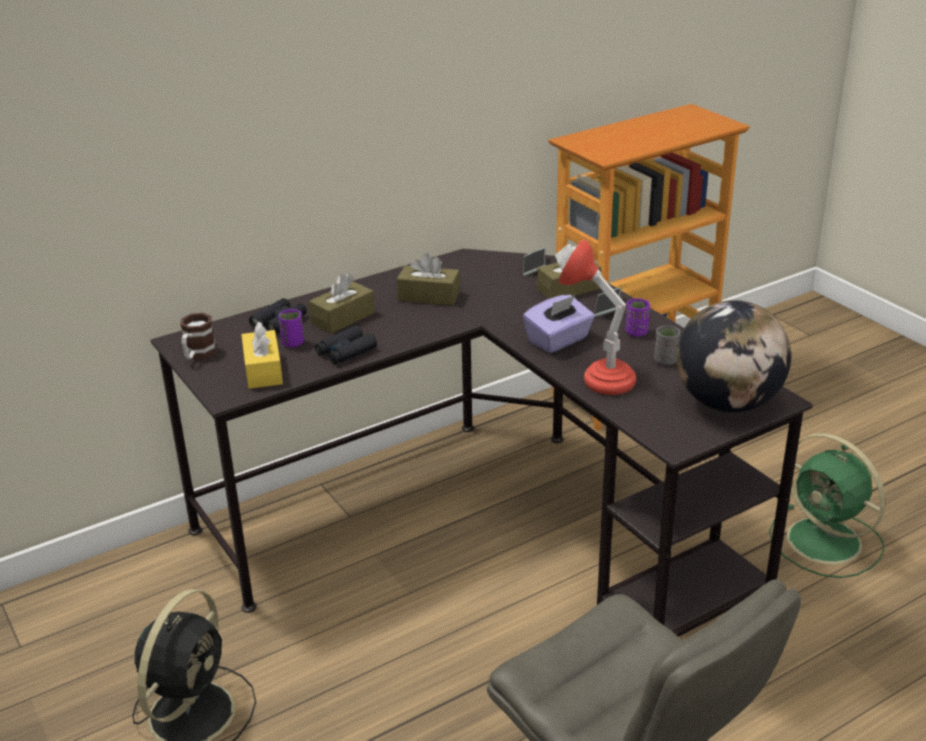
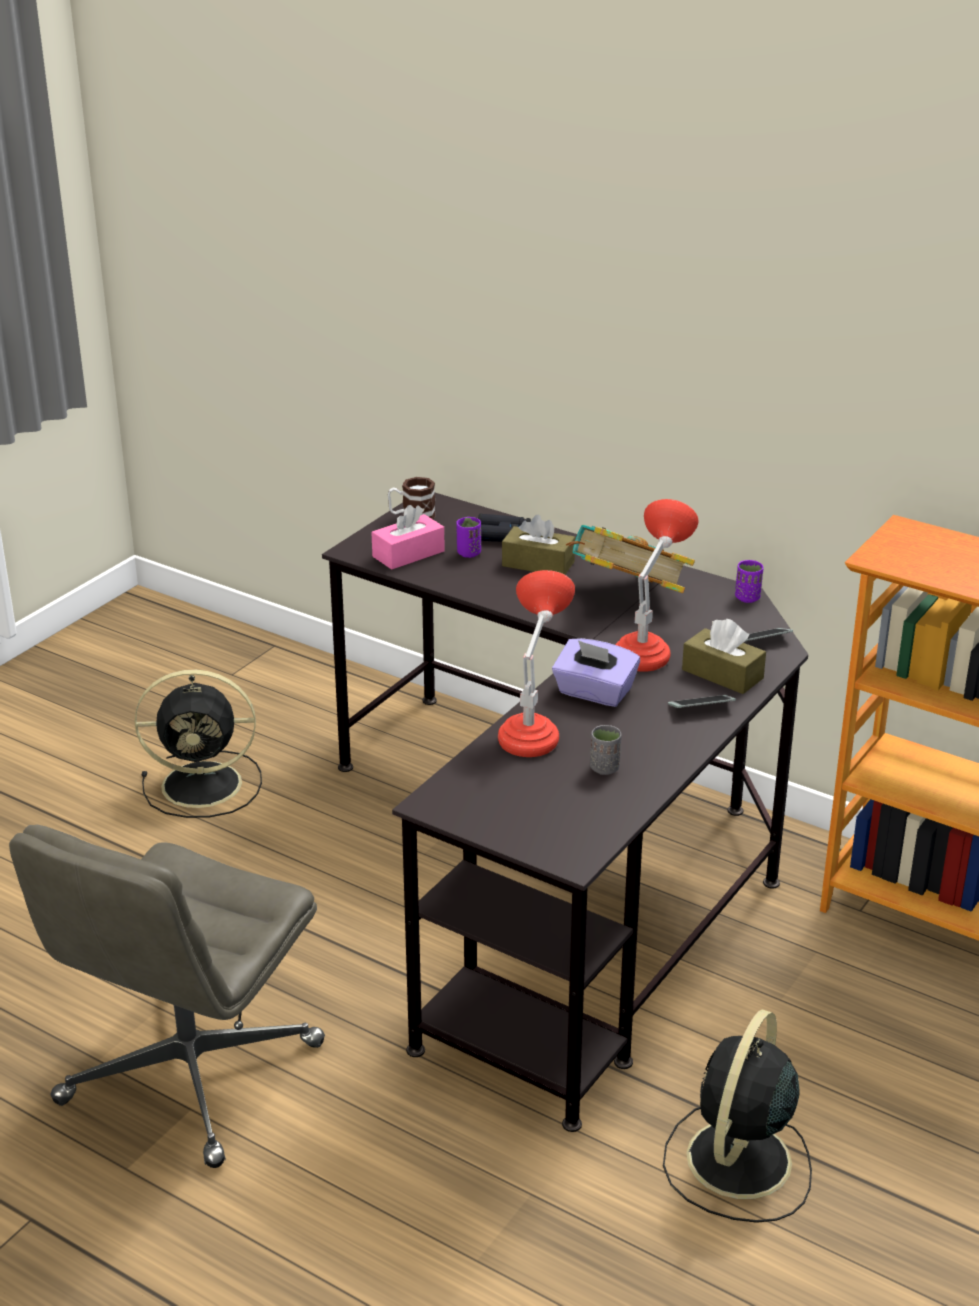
camera: 65 degrees right, 0 degrees up
yellow tissue box [242,321,283,389] -> pink tissue box [371,505,445,570]
black binoculars [315,325,377,364] -> none
brown tissue box [397,253,460,306] -> book [566,525,695,593]
purple cup [625,298,650,337] -> purple cup moved to [735,560,764,603]
globe [676,300,791,413] -> none
green fan [769,433,885,578] -> black fan [663,1009,812,1223]
none -> red table lamp [615,499,698,672]

